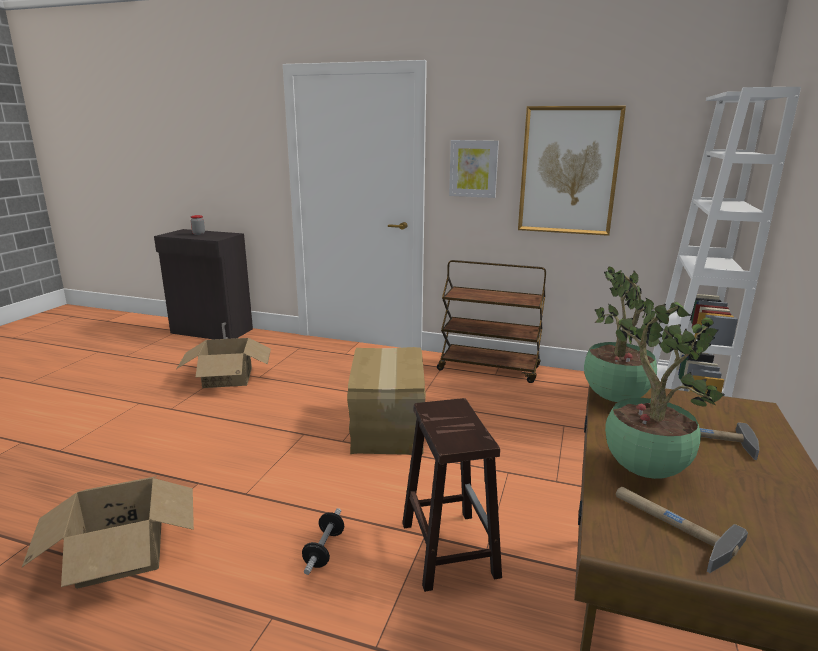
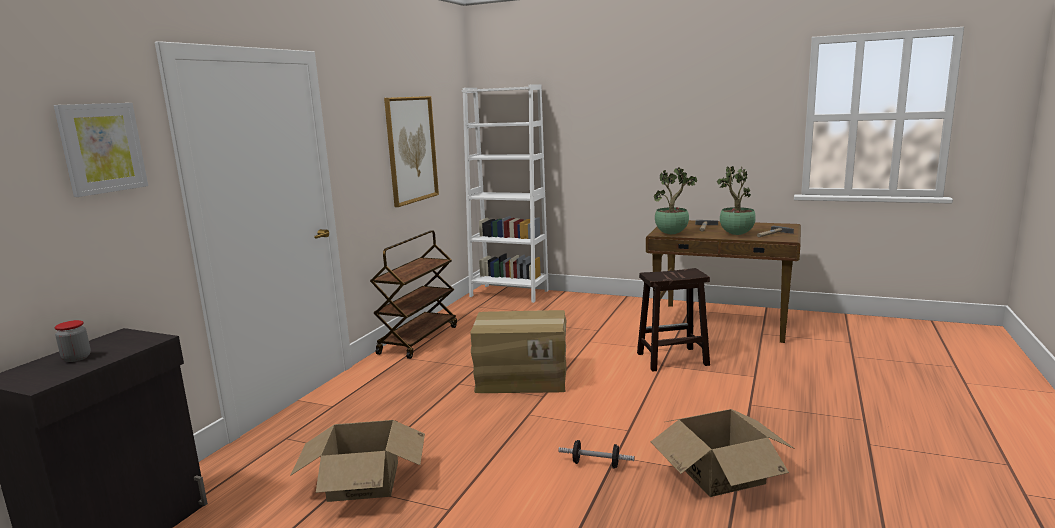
camera: 85 degrees left, 5 degrees down
dumbbell [302,508,344,575] -> dumbbell moved to [558,440,634,469]
picture [449,140,499,198] -> picture moved to [54,103,148,197]

